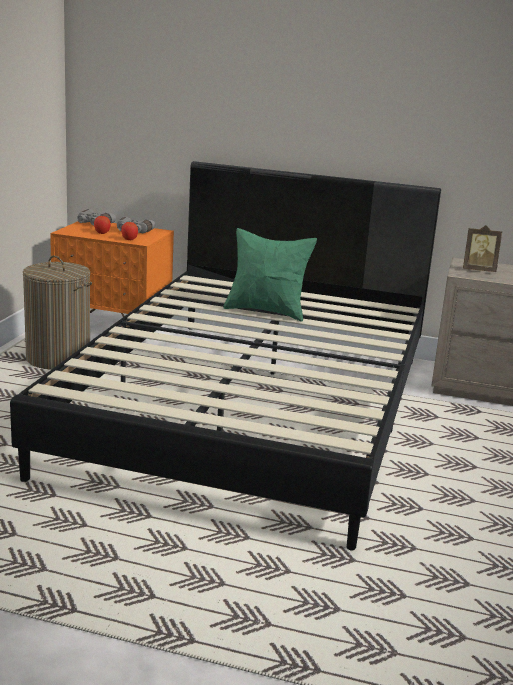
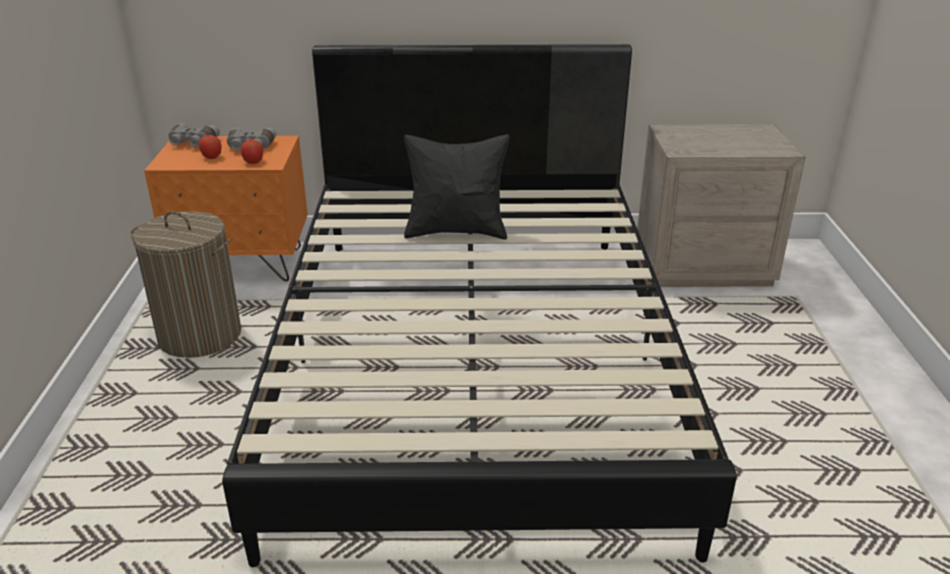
camera: 15 degrees left, 10 degrees up
green pillow [223,228,317,321] -> black pillow [404,134,509,239]
picture frame [463,225,502,272] -> none

